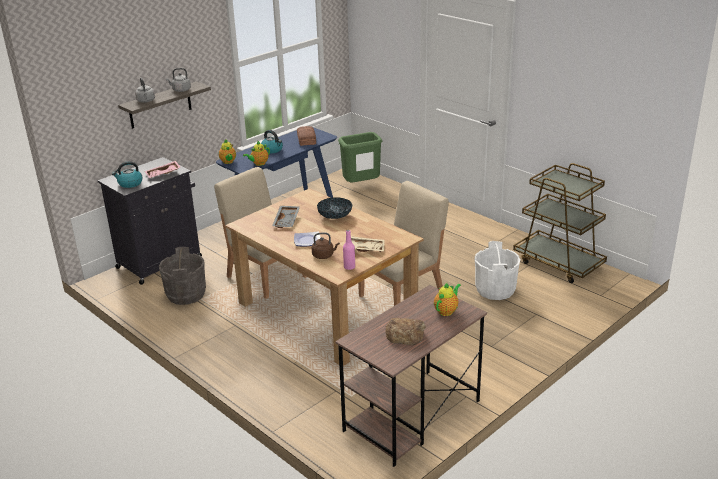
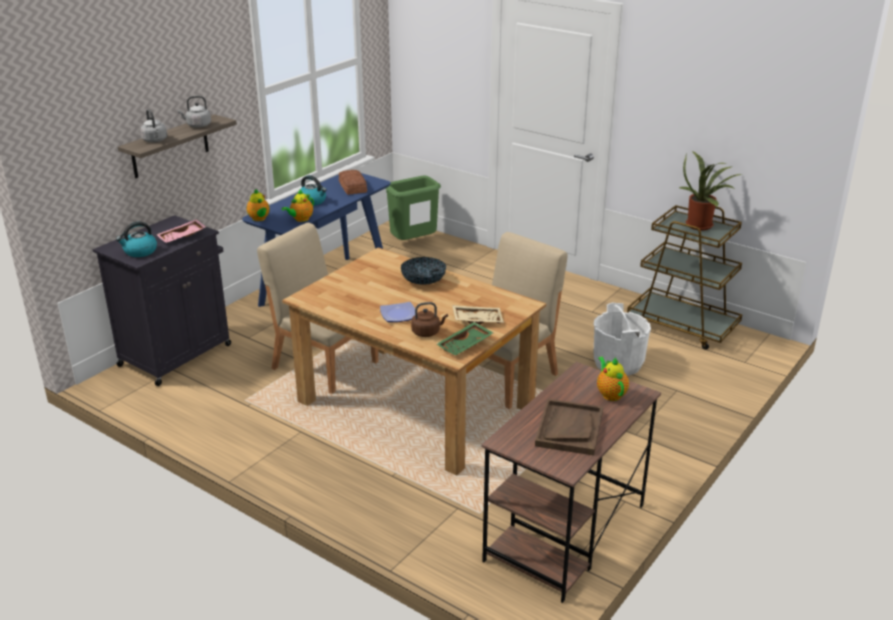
camera: 10 degrees left, 0 degrees up
grey bucket [159,247,206,305] -> none
grey tray [272,206,300,228] -> none
pink bottle [343,230,355,270] -> green tray [437,322,493,356]
bread [385,318,426,345] -> brown tray [535,399,603,456]
teapot [434,283,461,316] -> teapot turned 45 degrees counterclockwise [597,357,629,401]
none -> potted plant [679,151,742,231]

